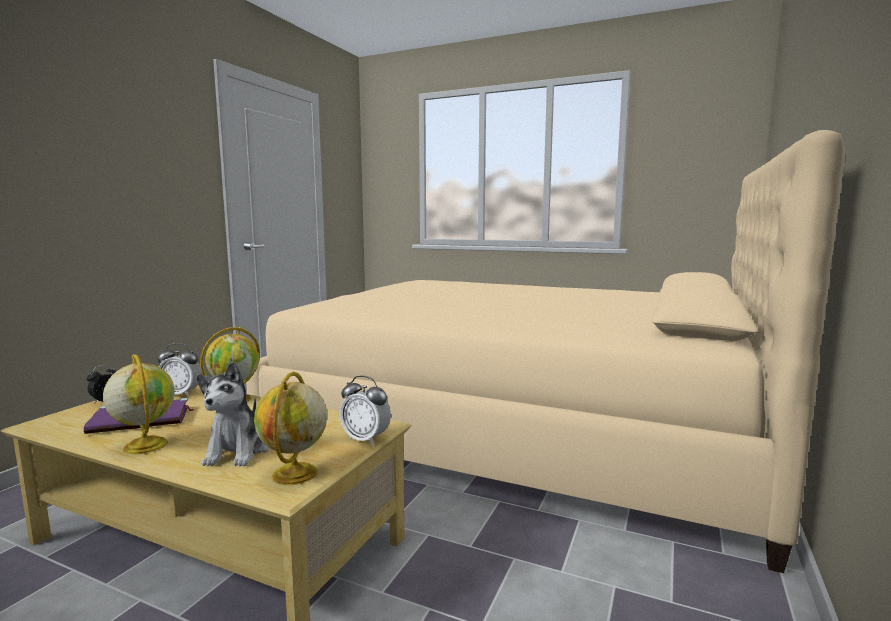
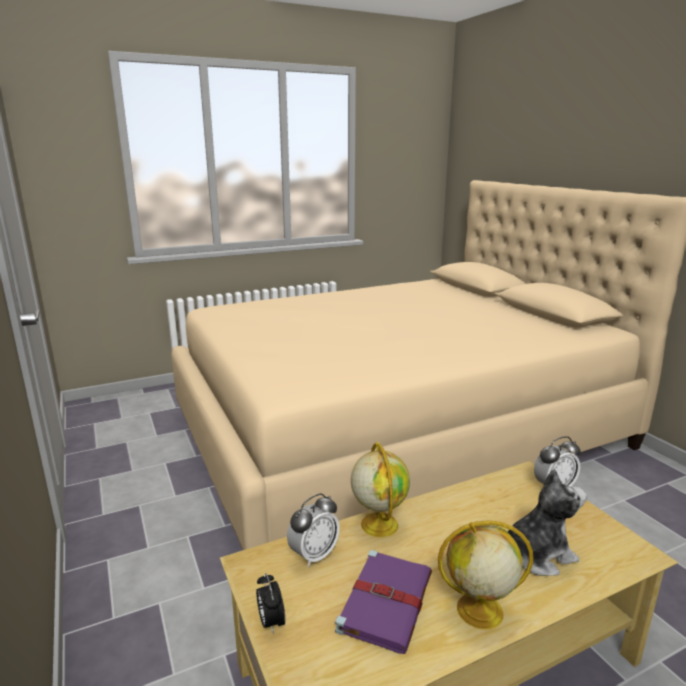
camera: 50 degrees left, 10 degrees up
plush toy [197,362,269,466] -> plush toy turned 60 degrees counterclockwise [508,469,587,576]
globe [254,372,327,485] -> none

